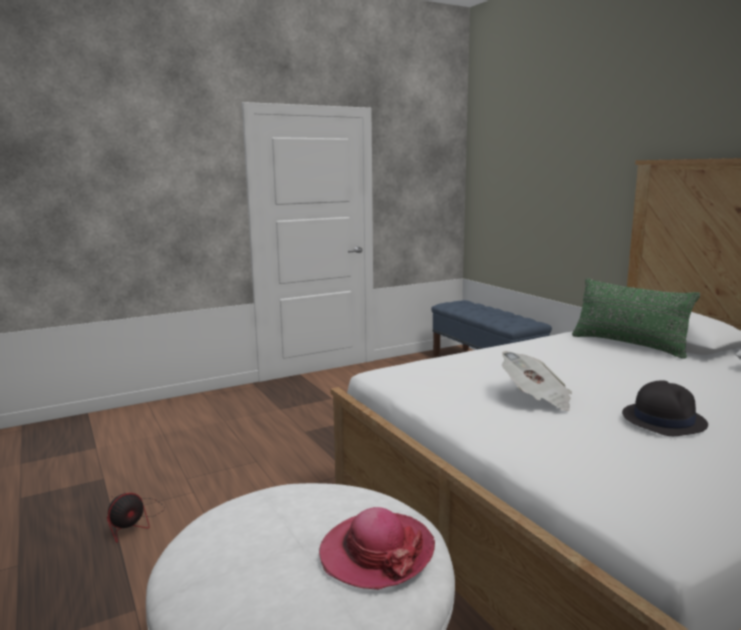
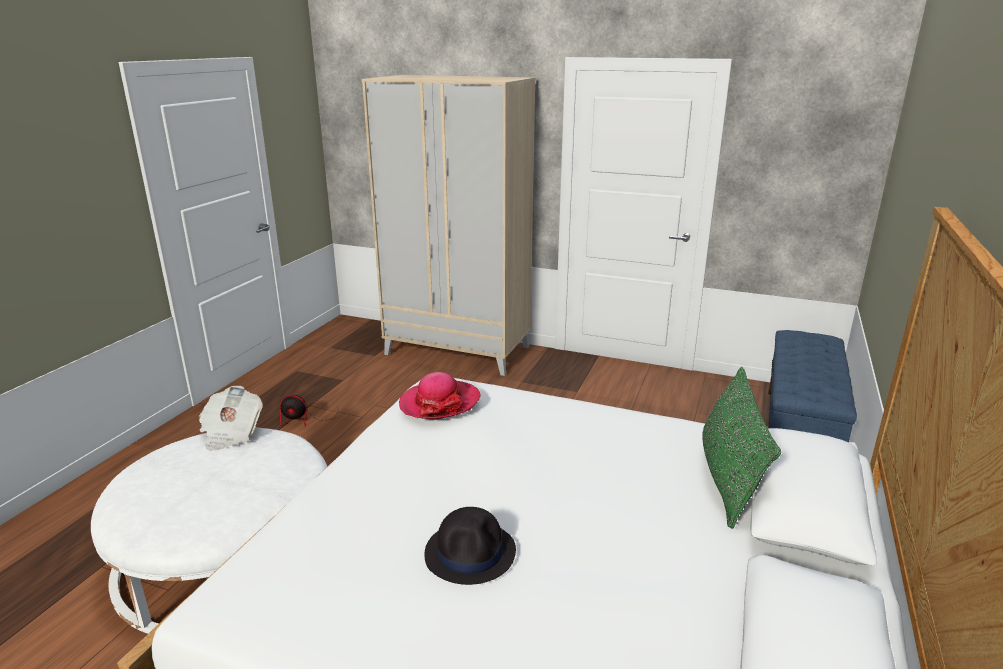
camera: 50 degrees right, 10 degrees up
hat [319,507,435,590] -> hat moved to [399,372,480,420]
newspaper [502,351,572,411] -> newspaper moved to [199,386,263,451]
none -> beige wardrobe [362,75,535,376]

